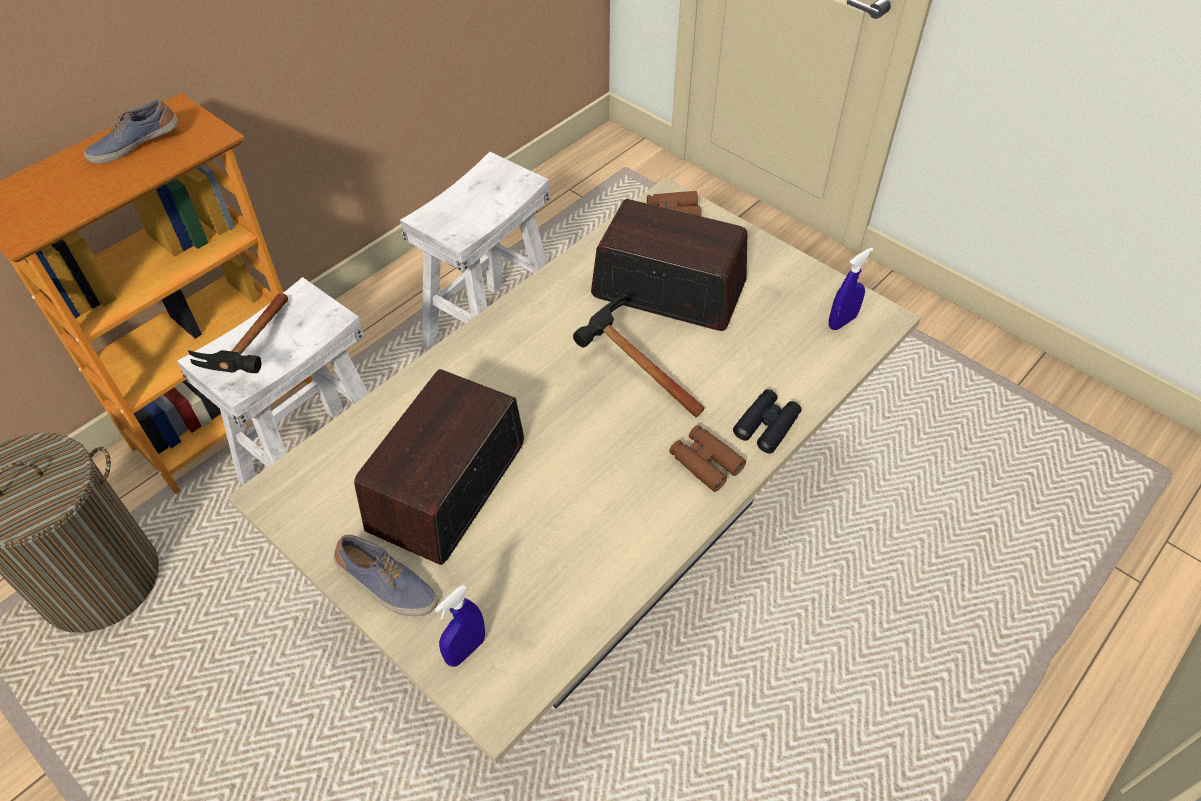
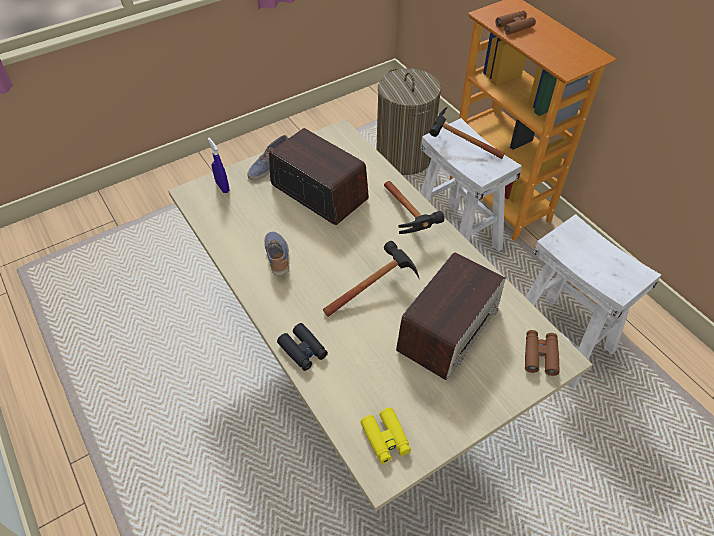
camera: 105 degrees right, 0 degrees up
shoe [84,99,178,164] -> shoe moved to [264,232,289,276]
brown binoculars [669,425,746,492] -> brown binoculars moved to [495,11,536,35]
blue spray bottle [829,247,873,330] -> yellow binoculars [360,408,411,464]
none -> hammer [384,181,444,234]

